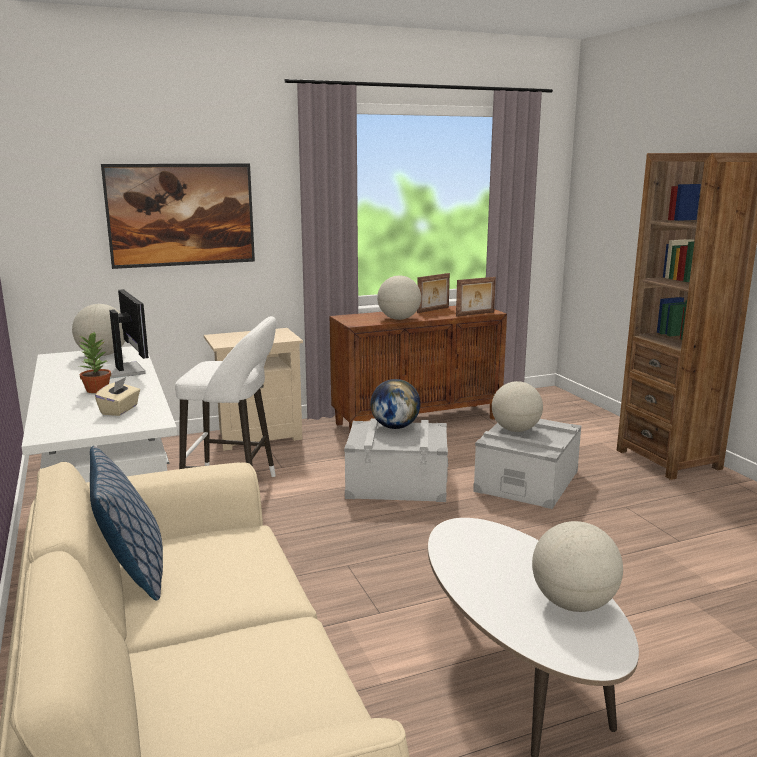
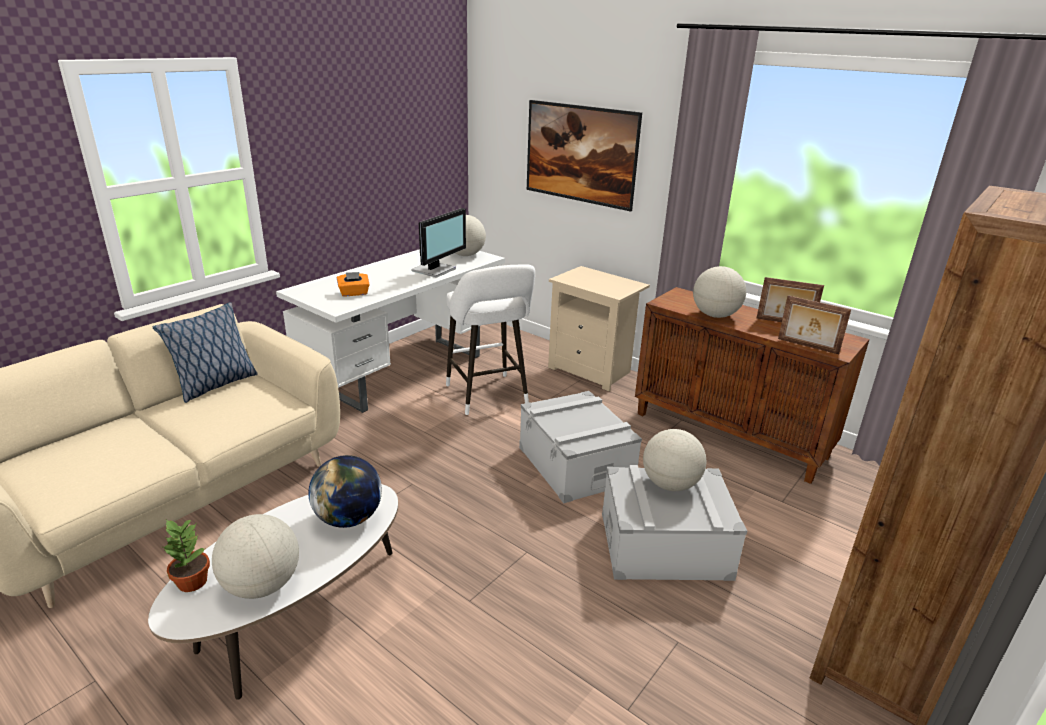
camera: 60 degrees right, 10 degrees up
potted plant [79,331,111,393] -> potted plant moved to [163,519,210,592]
beige tissue box [95,377,140,416] -> orange tissue box [337,272,370,296]
globe [371,379,420,429] -> globe moved to [308,455,382,528]

